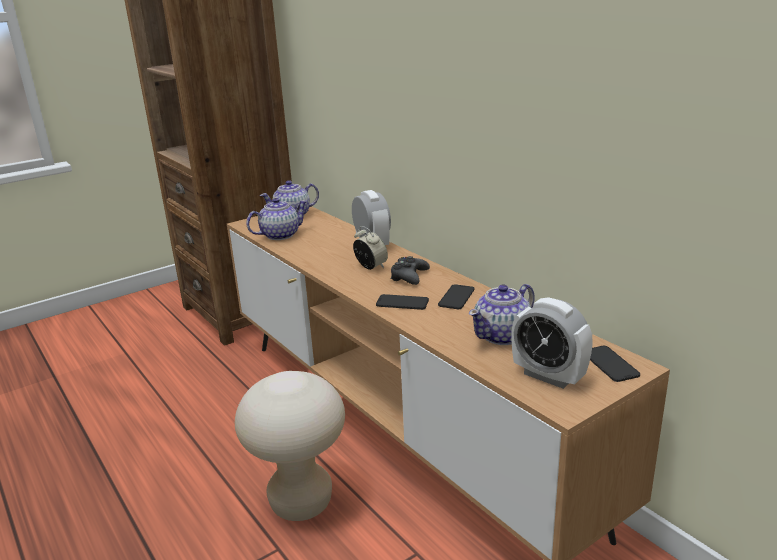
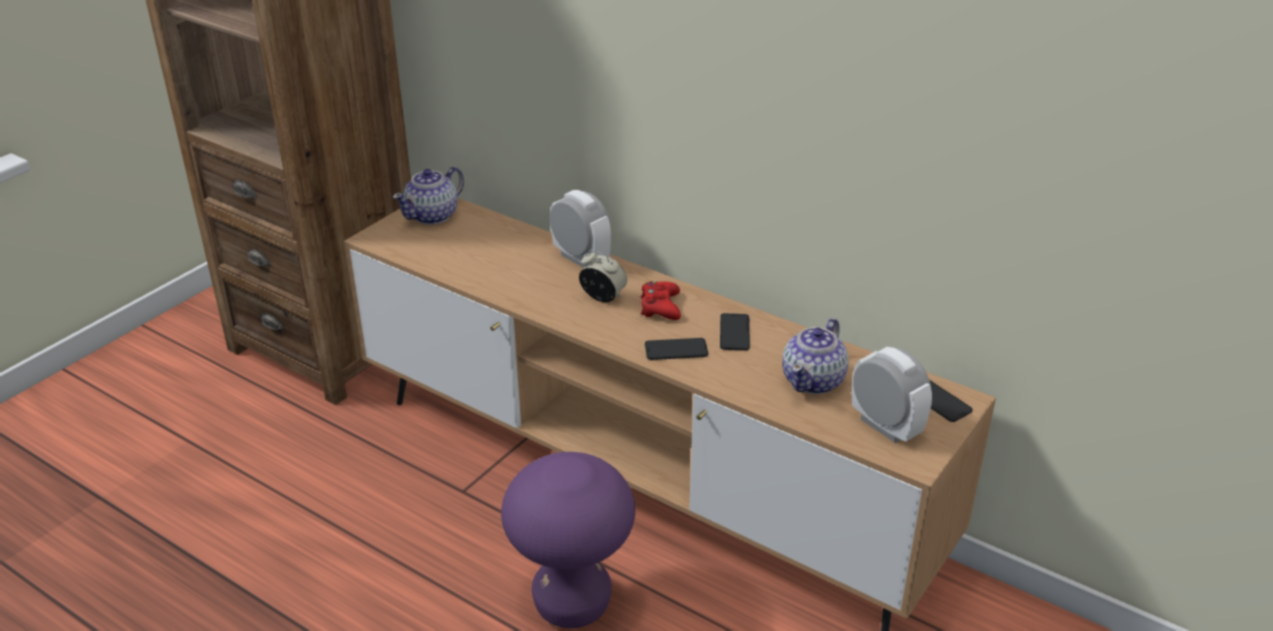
camera: 20 degrees left, 10 degrees up
beige stool [235,371,345,521] -> purple stool [501,452,635,628]
teapot [246,198,307,240] -> none
black game controller [390,256,430,285] -> red game controller [640,281,681,320]
alarm clock [511,297,593,389] -> alarm clock turned 150 degrees counterclockwise [852,347,932,443]

